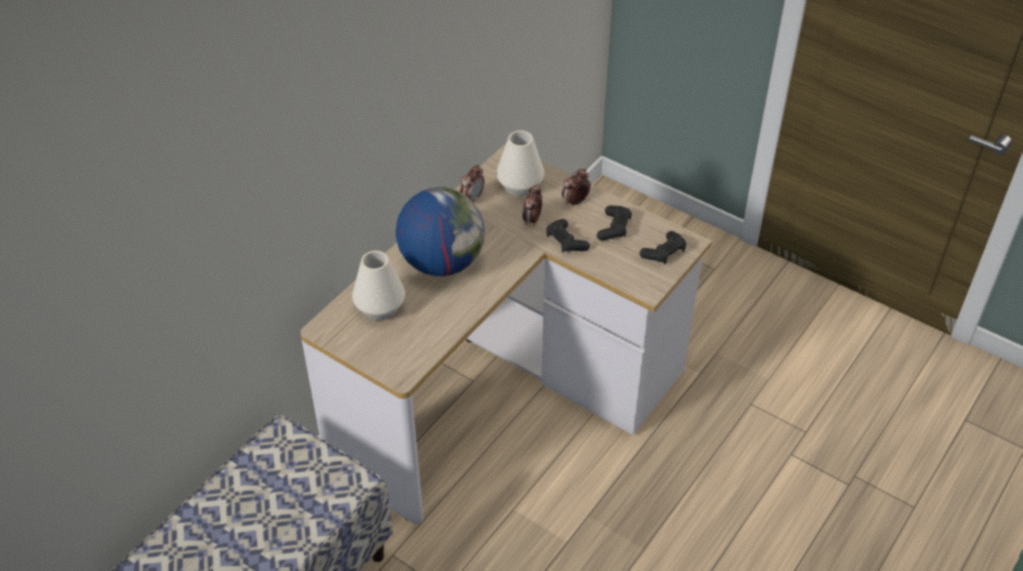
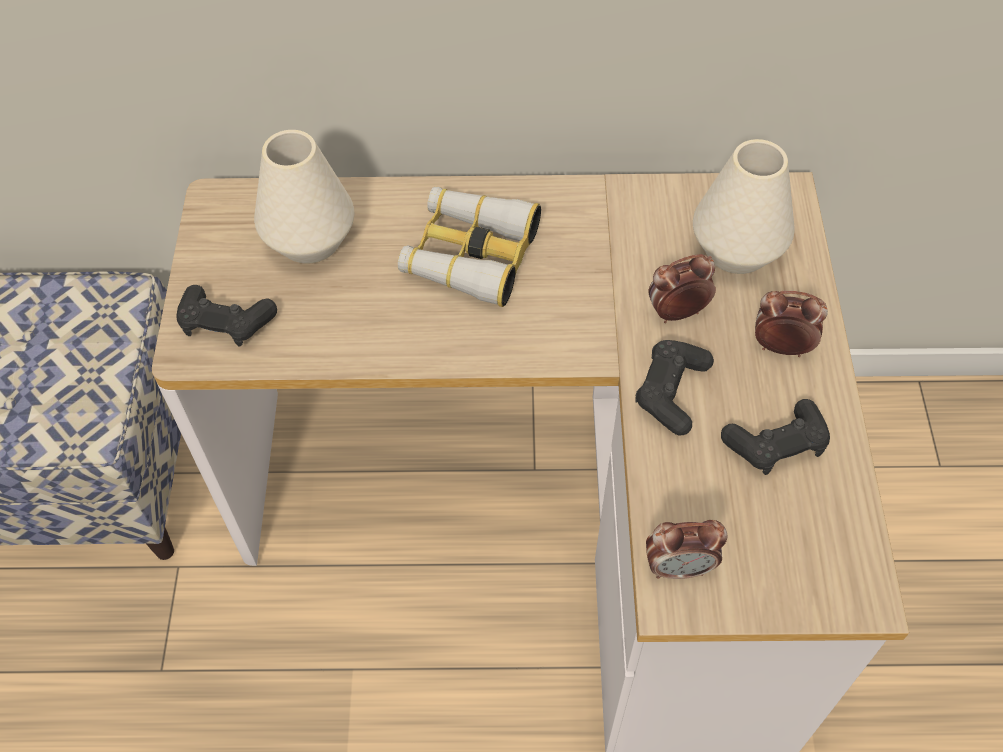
camera: 55 degrees right, 10 degrees up
globe [396,187,485,276] -> binoculars [398,186,541,307]
alarm clock [460,165,485,202] -> alarm clock moved to [646,520,728,579]
black game controller [640,231,686,264] -> black game controller moved to [176,285,277,347]

